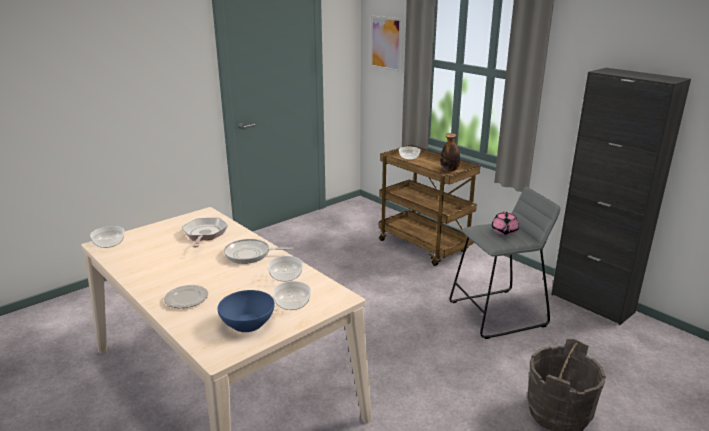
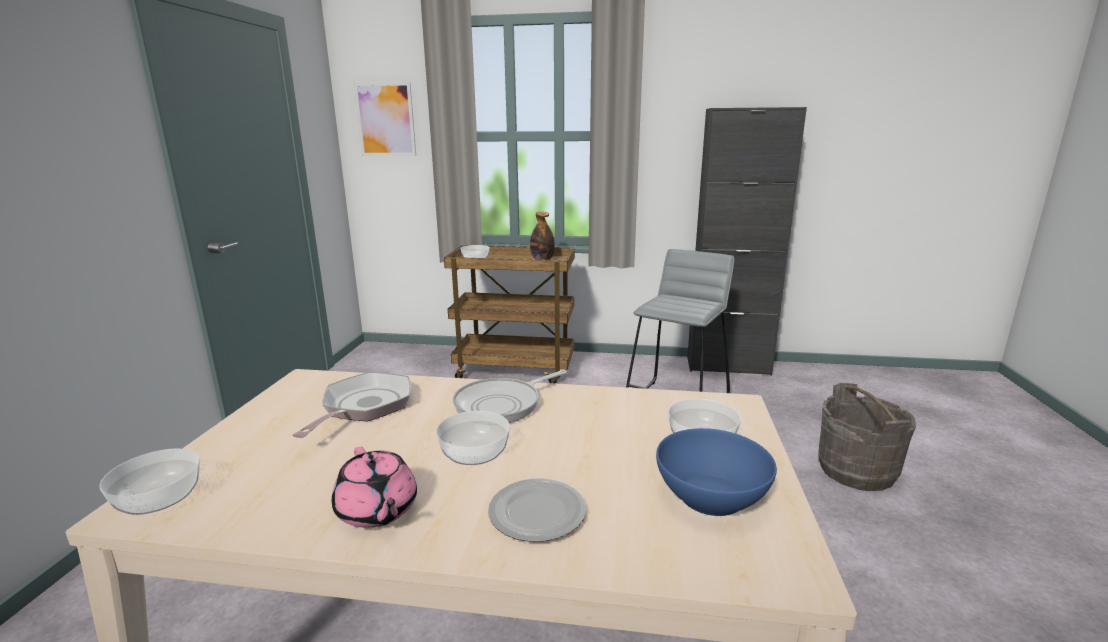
camera: 40 degrees left, 5 degrees down
frying pan [182,218,228,247] -> frying pan turned 60 degrees clockwise [292,372,411,438]
bowl [267,256,303,282] -> bowl moved to [436,411,510,465]
pink teapot [492,211,519,235] -> pink teapot moved to [332,447,417,528]

